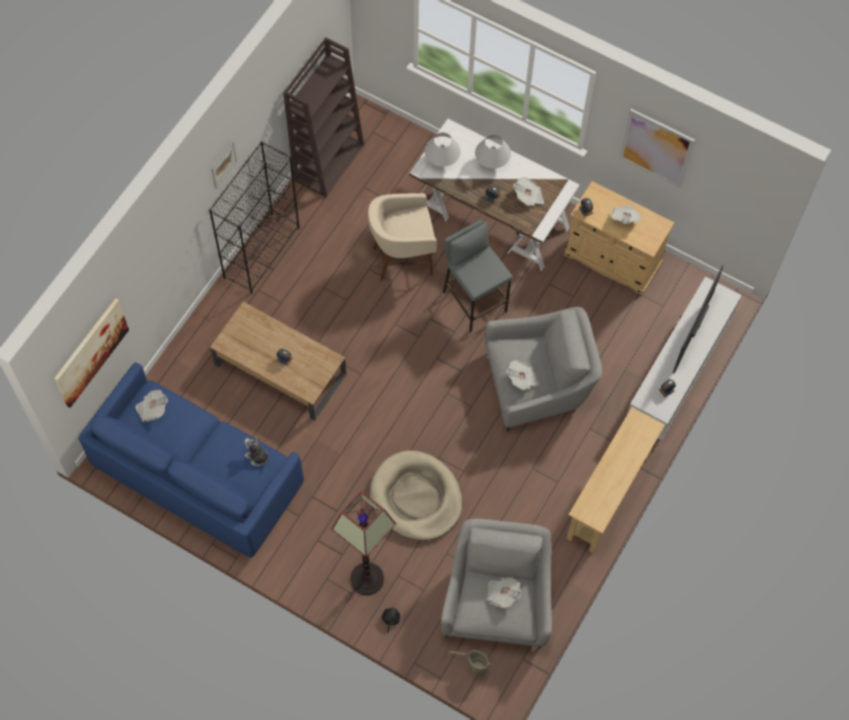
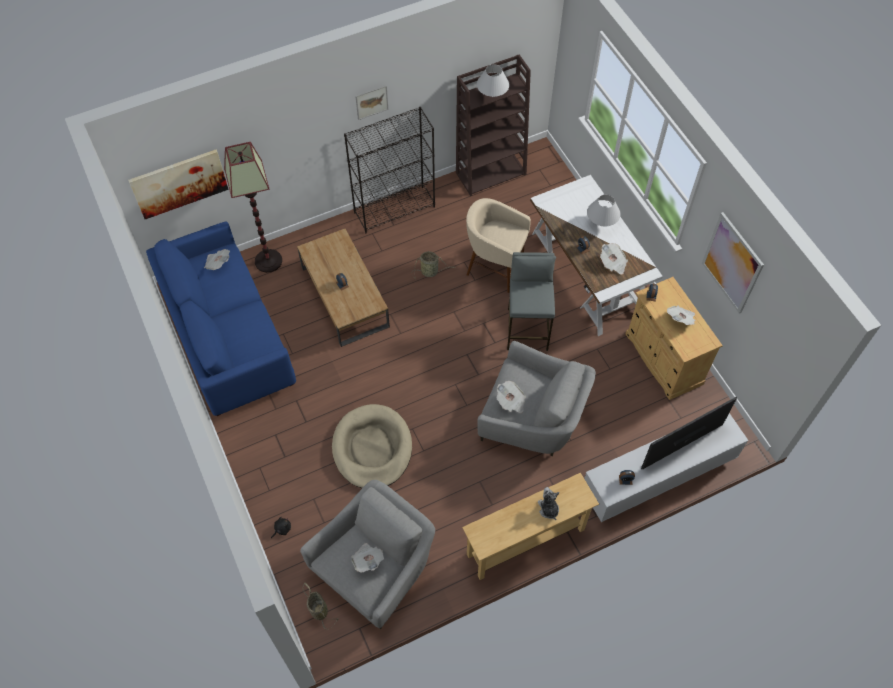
camera: 35 degrees right, 5 degrees down
plush toy [244,437,270,466] -> plush toy moved to [538,487,559,520]
floor lamp [331,491,396,595] -> floor lamp moved to [224,142,282,273]
white table lamp [425,132,460,167] -> white table lamp moved to [477,64,510,98]
none -> basket [412,251,456,279]

